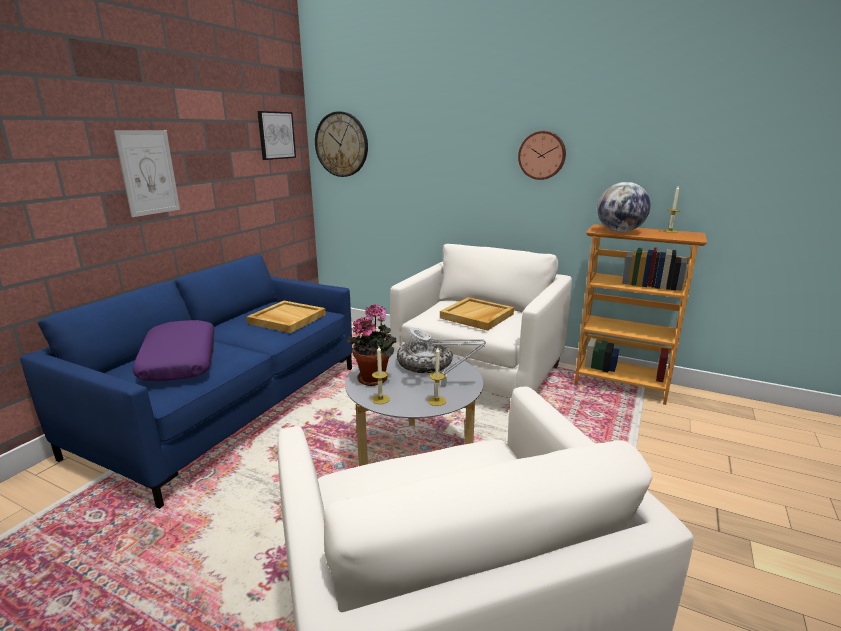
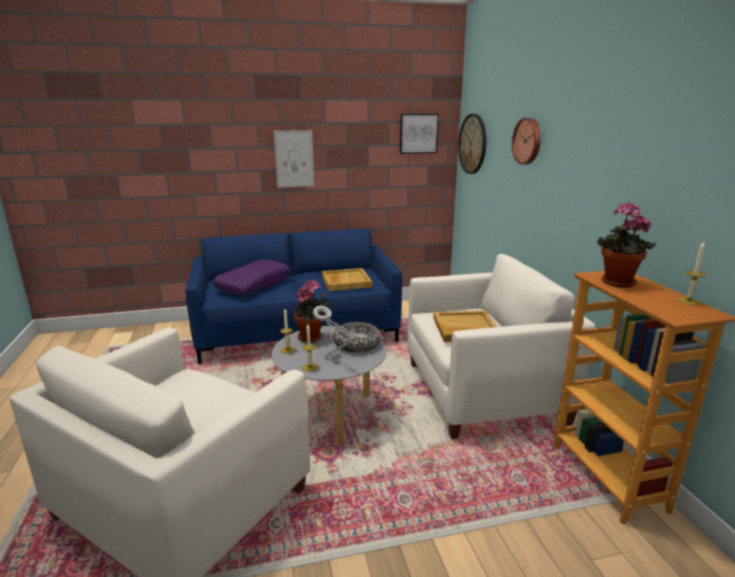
camera: 50 degrees right, 0 degrees up
wall clock [518,131,566,180] -> wall clock moved to [512,118,541,165]
globe [597,182,650,232] -> potted plant [597,203,656,288]

